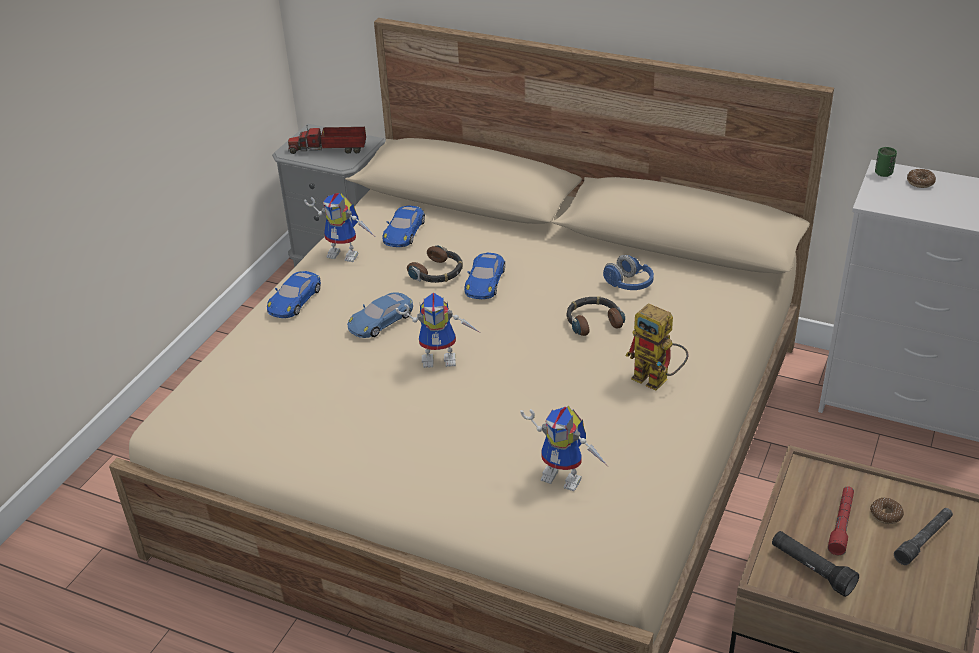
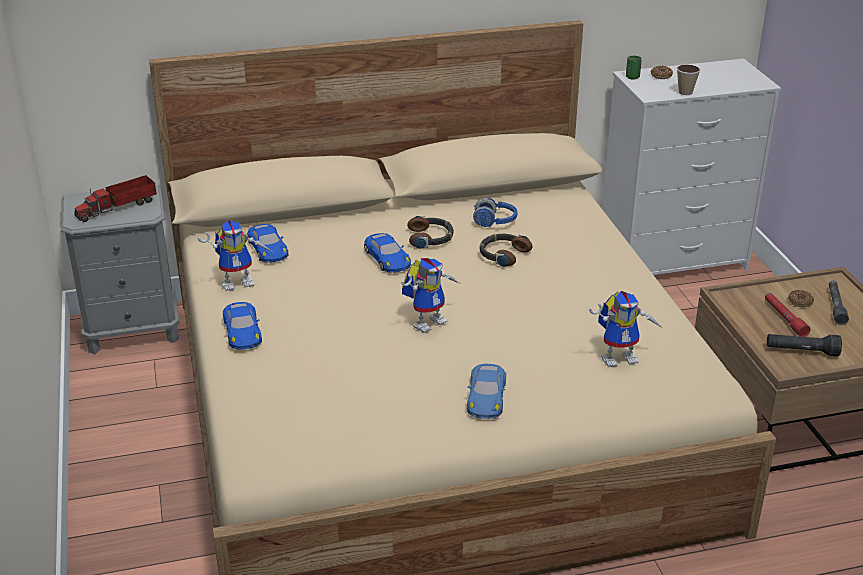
camera: 40 degrees left, 5 degrees down
blue toy car [347,292,413,338] -> blue toy car moved to [467,363,506,419]
headphones [407,245,463,283] -> headphones moved to [407,216,454,249]
toy robot [626,303,688,391] -> none
none -> cup [677,64,700,95]

